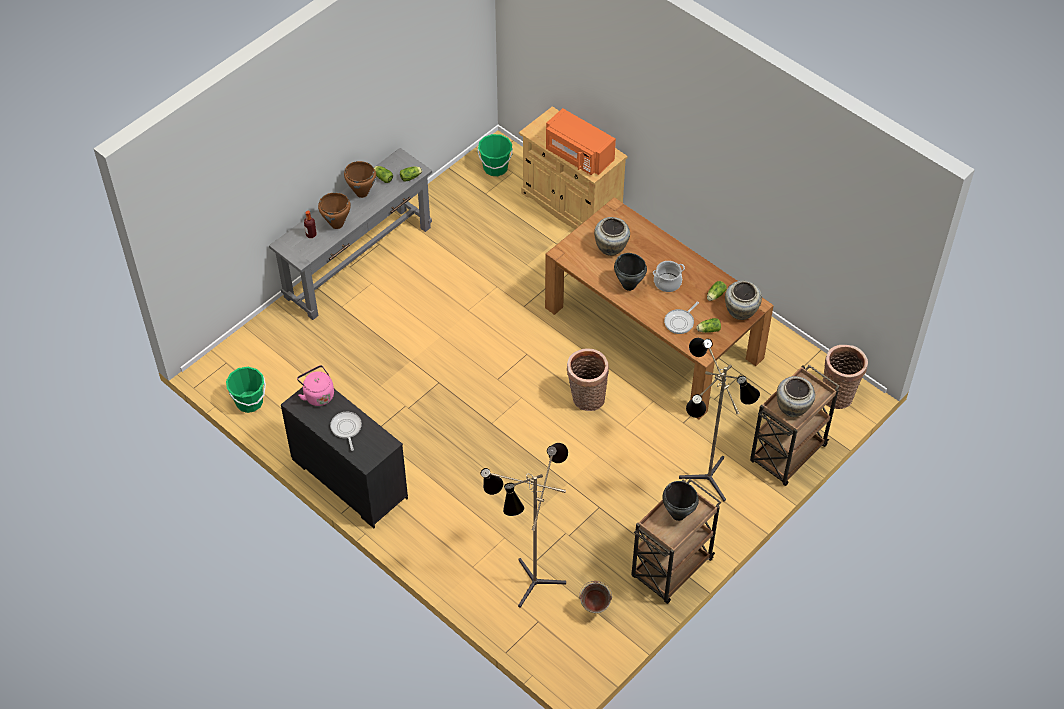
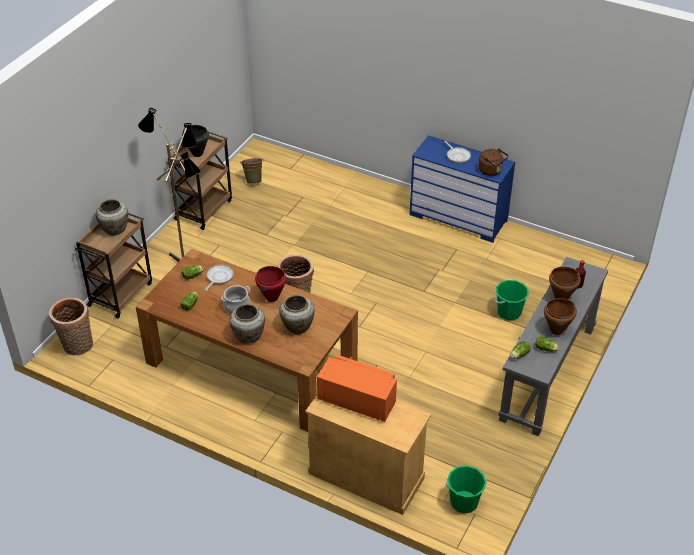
camera: 165 degrees right, 10 degrees down
green bucket [226,367,266,413] -> green bucket moved to [495,280,529,320]
black dresser [281,387,408,528] -> blue dresser [409,135,515,243]
pink kettle [297,365,334,406] -> brown kettle [479,148,509,176]
floor lamp [480,443,568,608] -> none
black cooking pot [614,253,647,291] -> red cooking pot [255,266,286,302]
beige vase [725,281,762,320] -> beige vase moved to [229,304,265,343]

